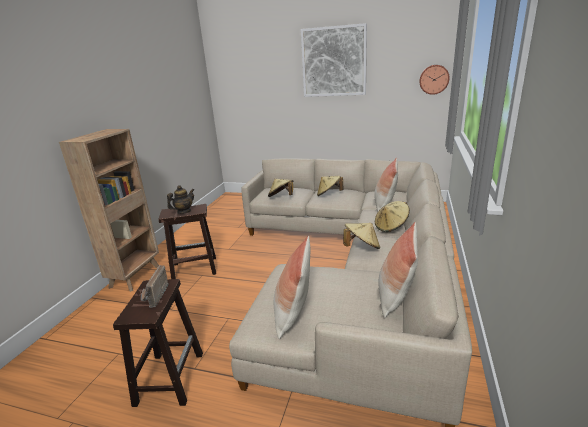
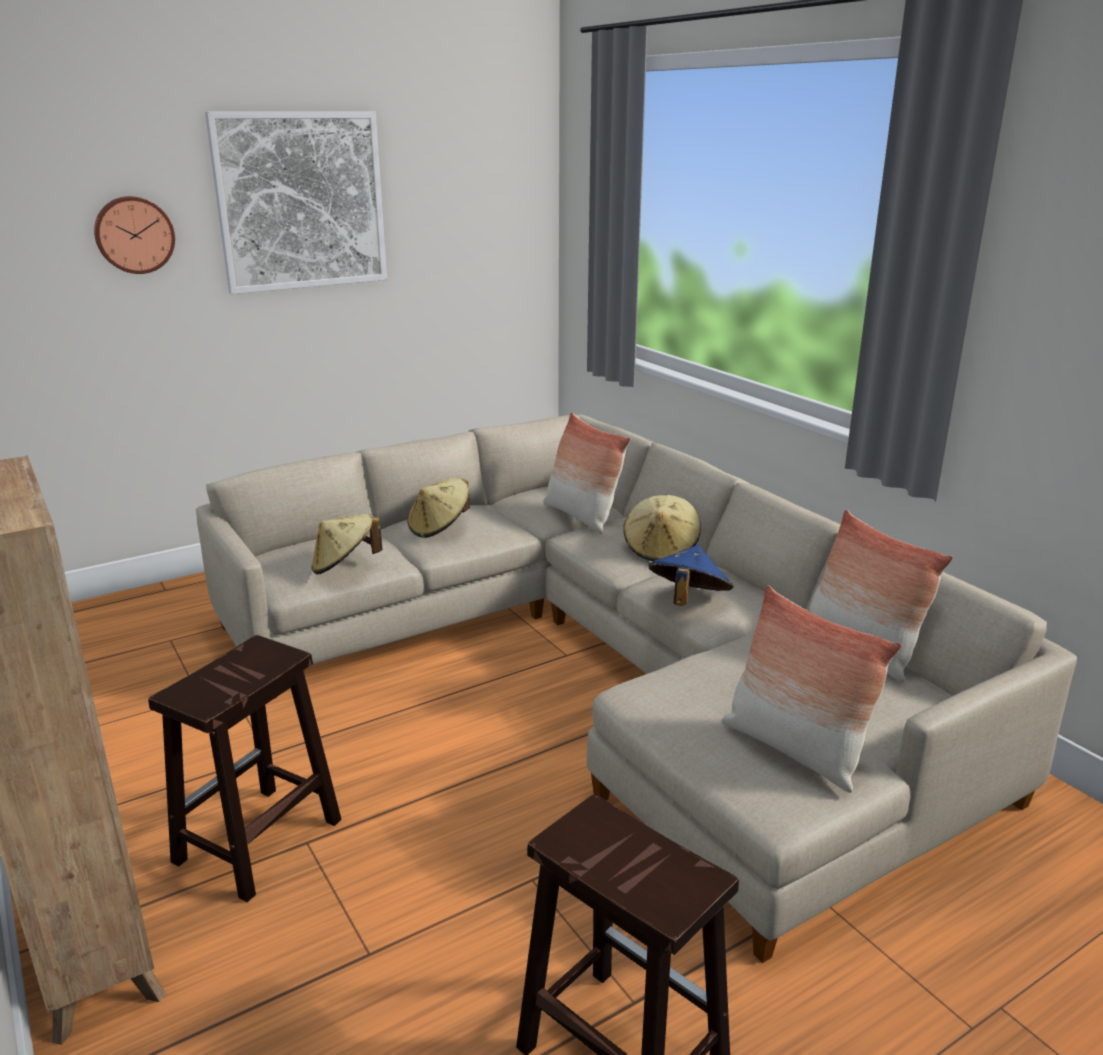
camera: 50 degrees left, 0 degrees up
radio [141,265,168,308] -> none
teapot [167,185,194,214] -> none
beige hat [343,223,380,249] -> blue hat [648,545,734,606]
wall clock [419,65,450,95] -> wall clock moved to [94,196,175,274]

